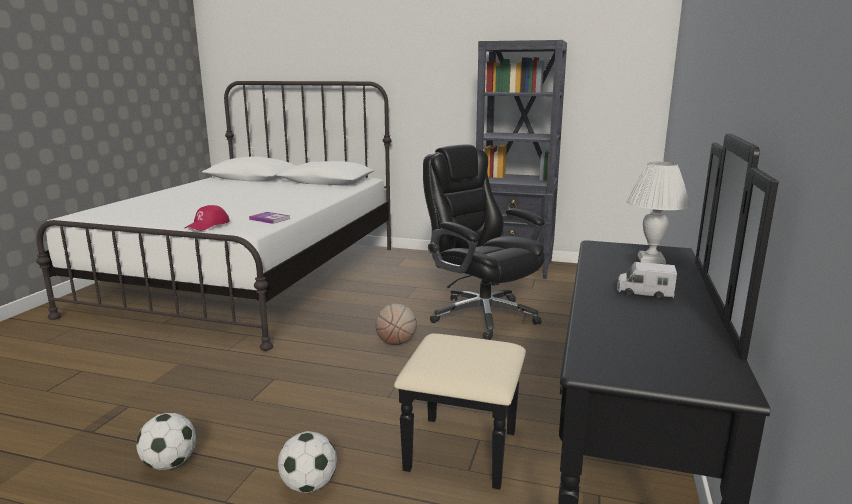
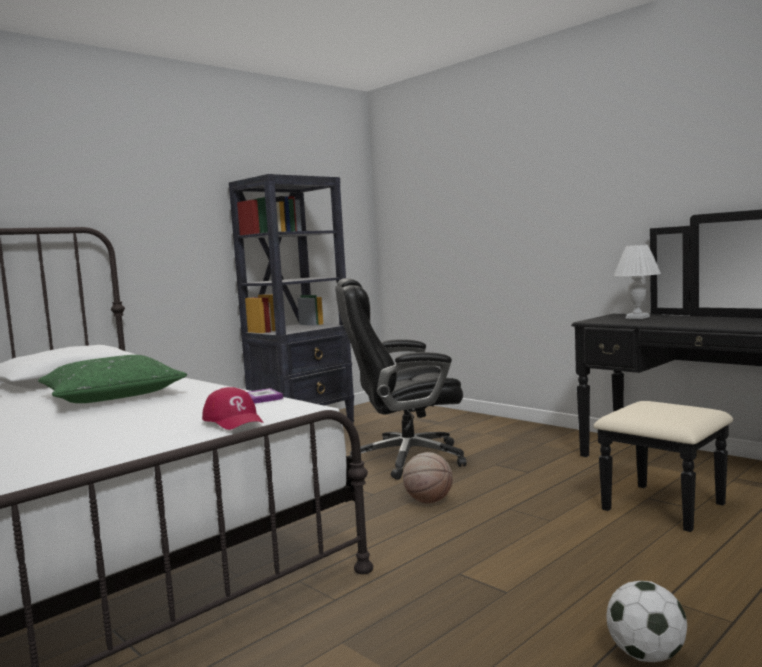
camera: 60 degrees left, 10 degrees down
football [278,431,337,493] -> none
toy truck [617,262,677,299] -> none
none -> green pillow [38,355,187,403]

